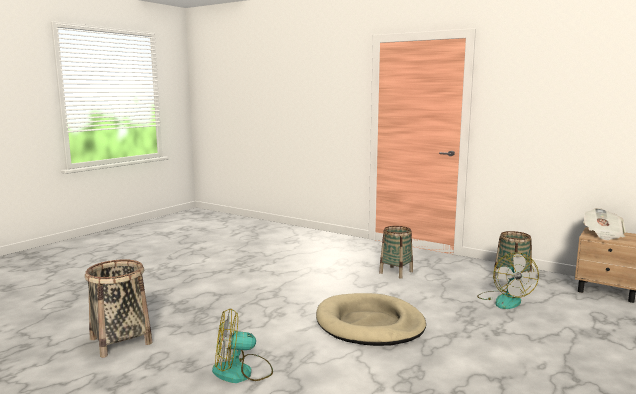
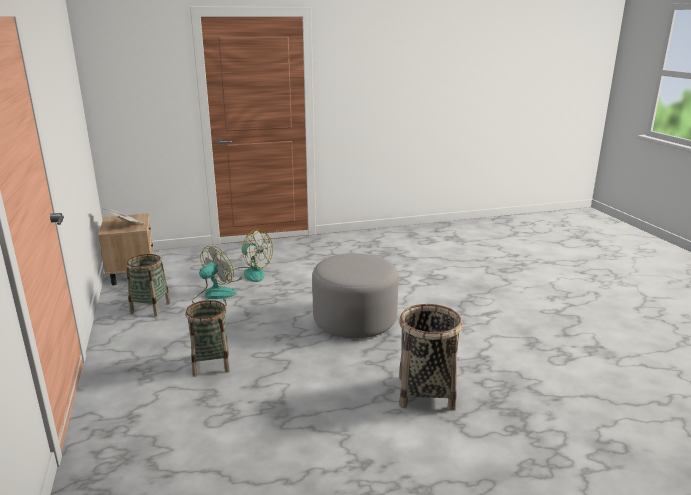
camera: 140 degrees left, 10 degrees up
basket [85,259,152,358] -> basket moved to [399,304,462,411]
fan [212,309,273,383] -> fan moved to [227,229,273,282]
beige dog bed [316,293,426,346] -> grey ottoman [312,253,399,338]

